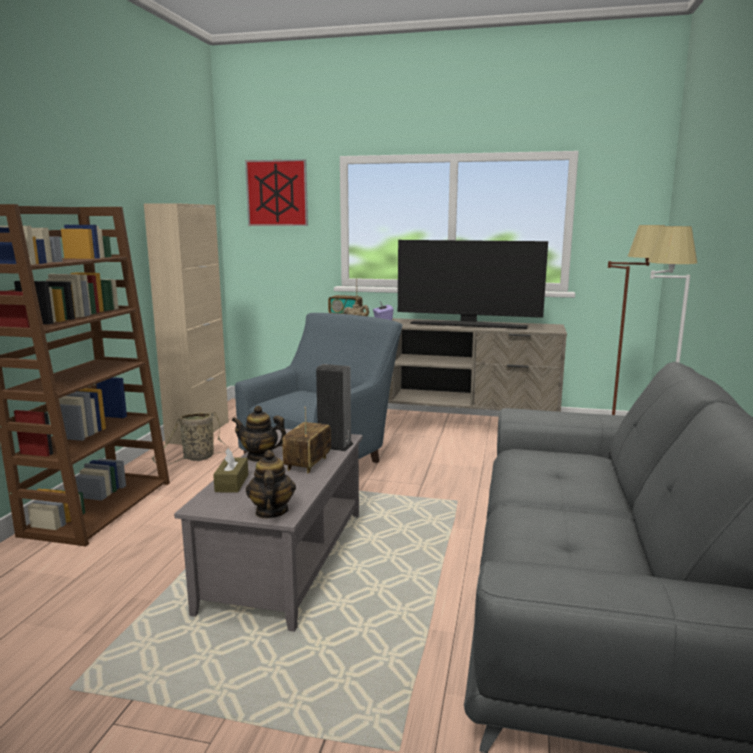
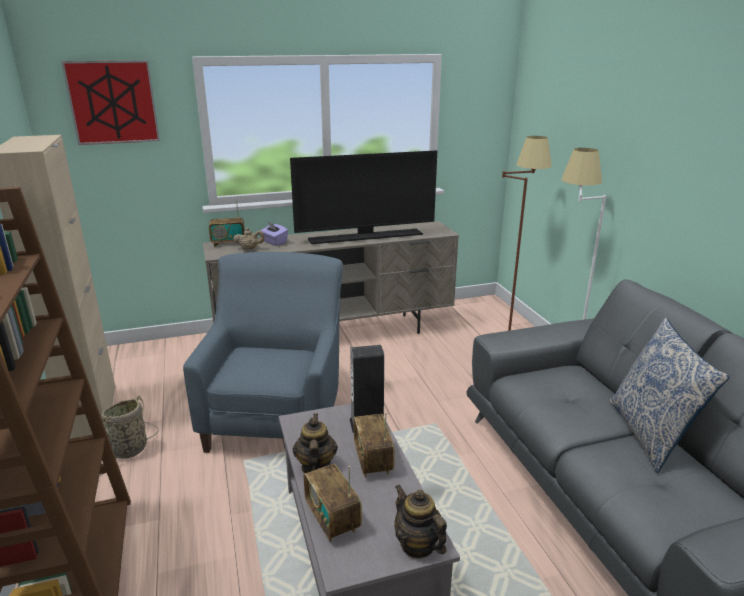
camera: 30 degrees left, 10 degrees up
brown tissue box [213,448,248,493] -> radio [304,464,362,542]
teapot [232,406,286,462] -> teapot turned 105 degrees clockwise [293,413,338,474]
none -> pillow [609,318,730,473]

